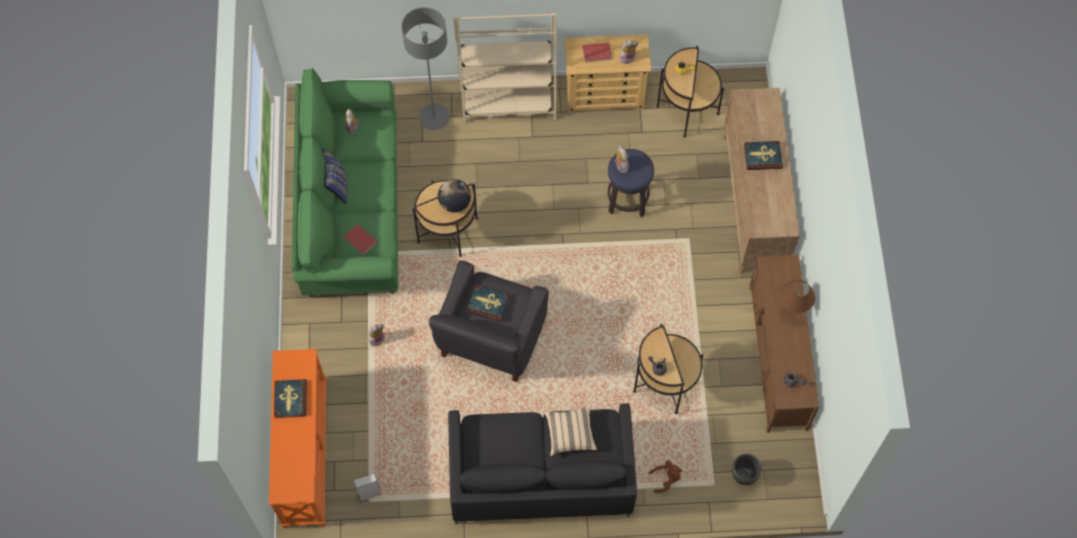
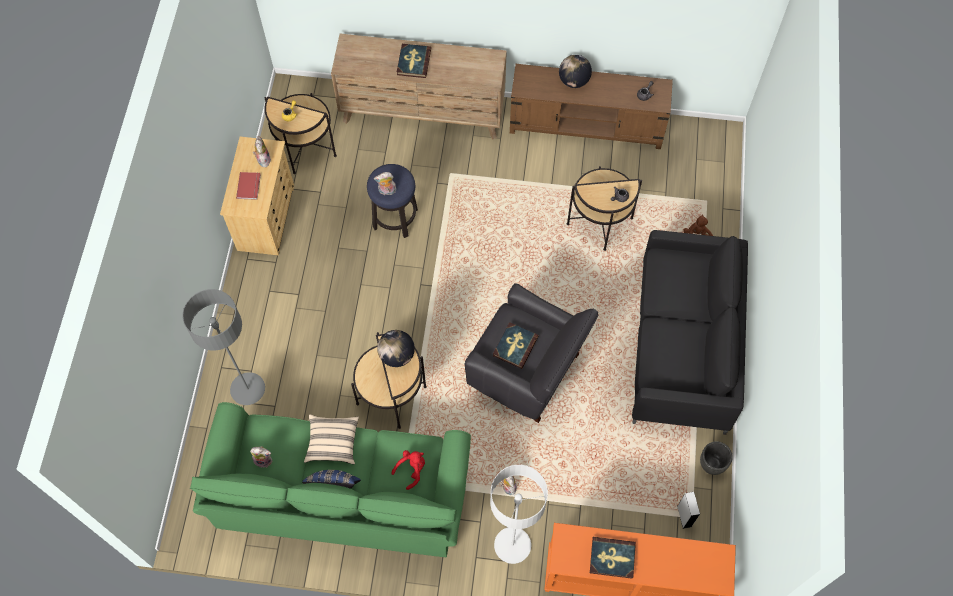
camera: 80 degrees left, 0 degrees up
red book [344,224,377,255] -> red plush toy [391,450,425,490]
beige bookcase [453,13,557,124] -> none
beige pillow [544,406,597,456] -> beige pillow moved to [304,414,359,464]
black planter [732,454,762,485] -> black planter moved to [700,441,733,475]
brown table lamp [779,280,815,313] -> globe [559,55,592,88]
none -> grey floor lamp [490,465,548,564]

